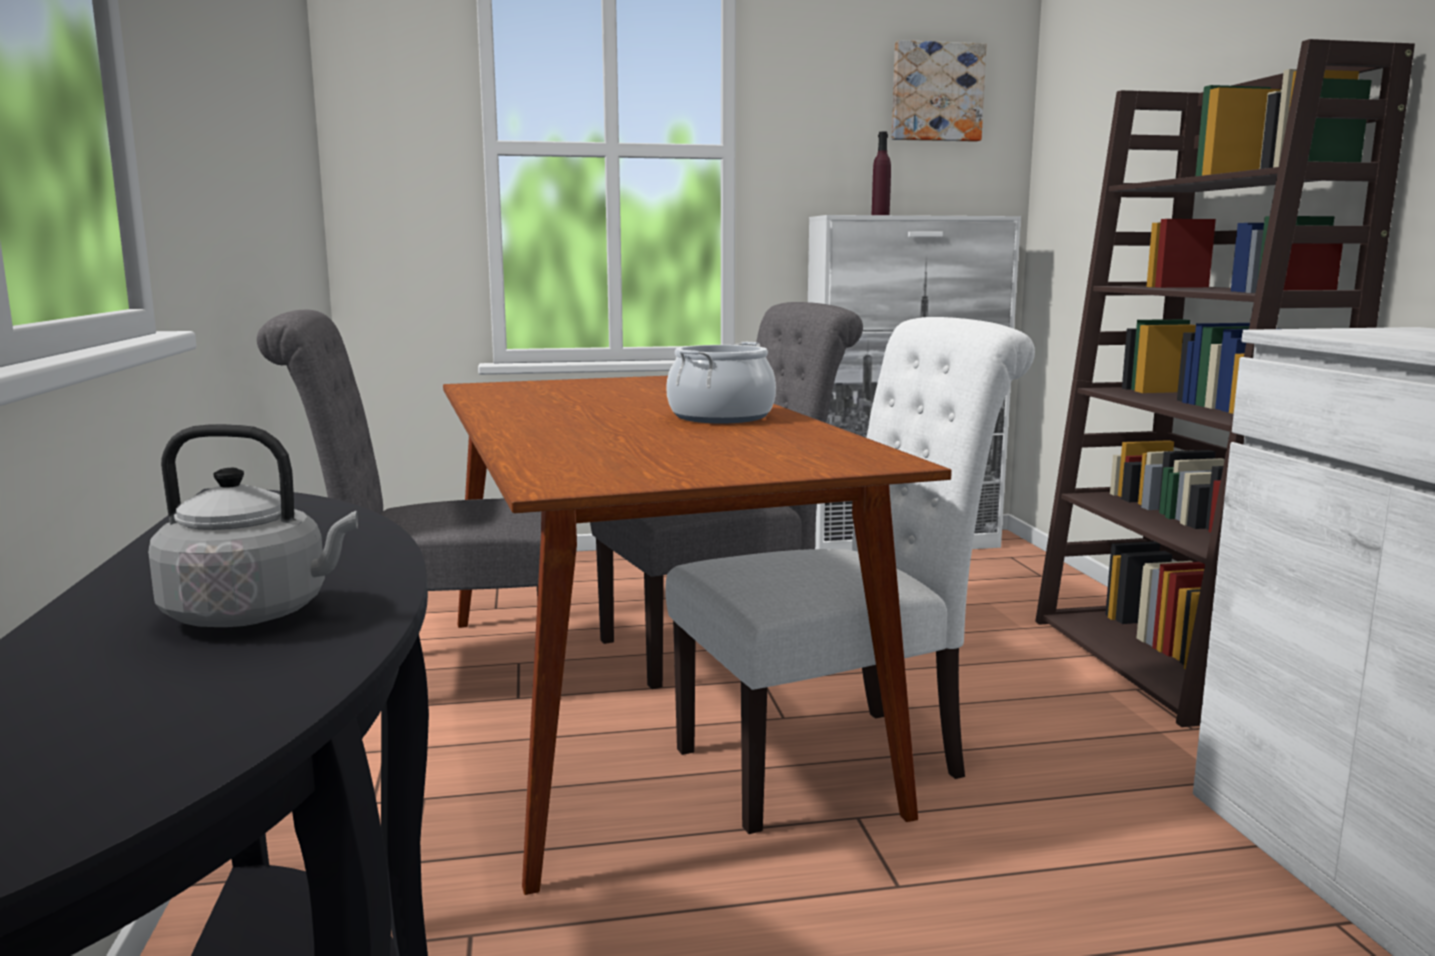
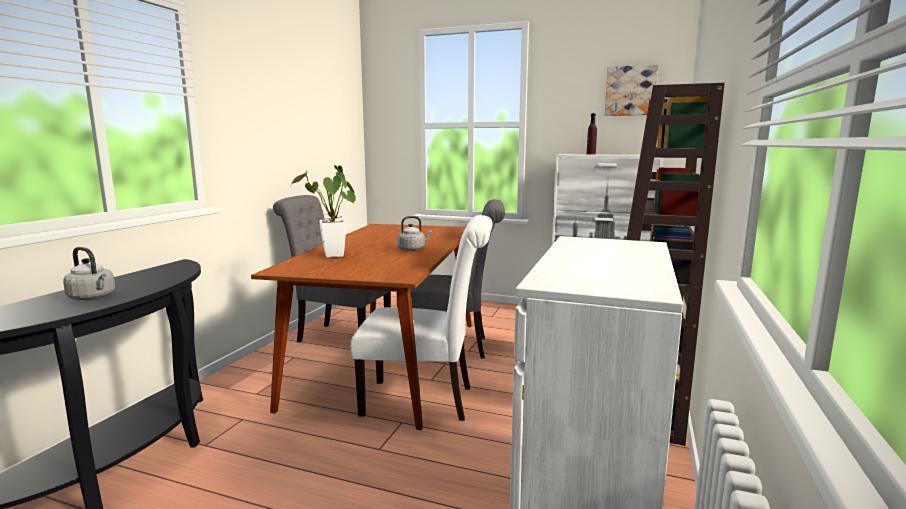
camera: 30 degrees right, 0 degrees up
cooking pot [666,342,776,424] -> grey kettle [397,216,432,251]
none -> potted plant [291,165,356,258]

